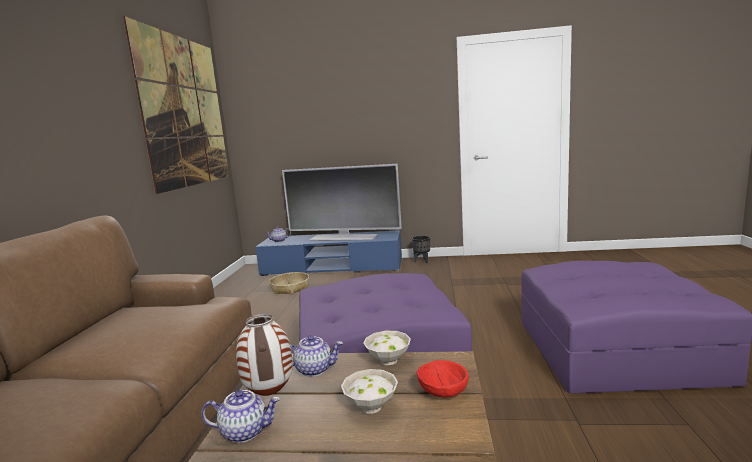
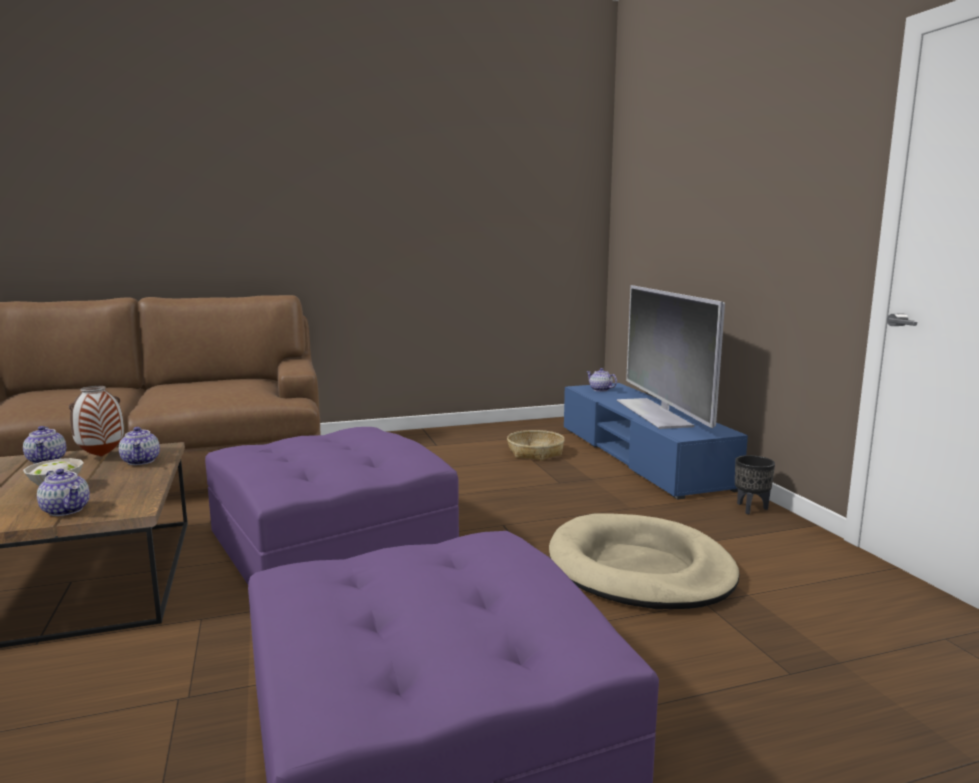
camera: 65 degrees right, 0 degrees up
picture [123,16,229,194] -> none
white bowl [364,331,411,365] -> none
red bowl [417,360,469,397] -> teapot [37,469,90,516]
none -> beige dog bed [549,513,740,609]

